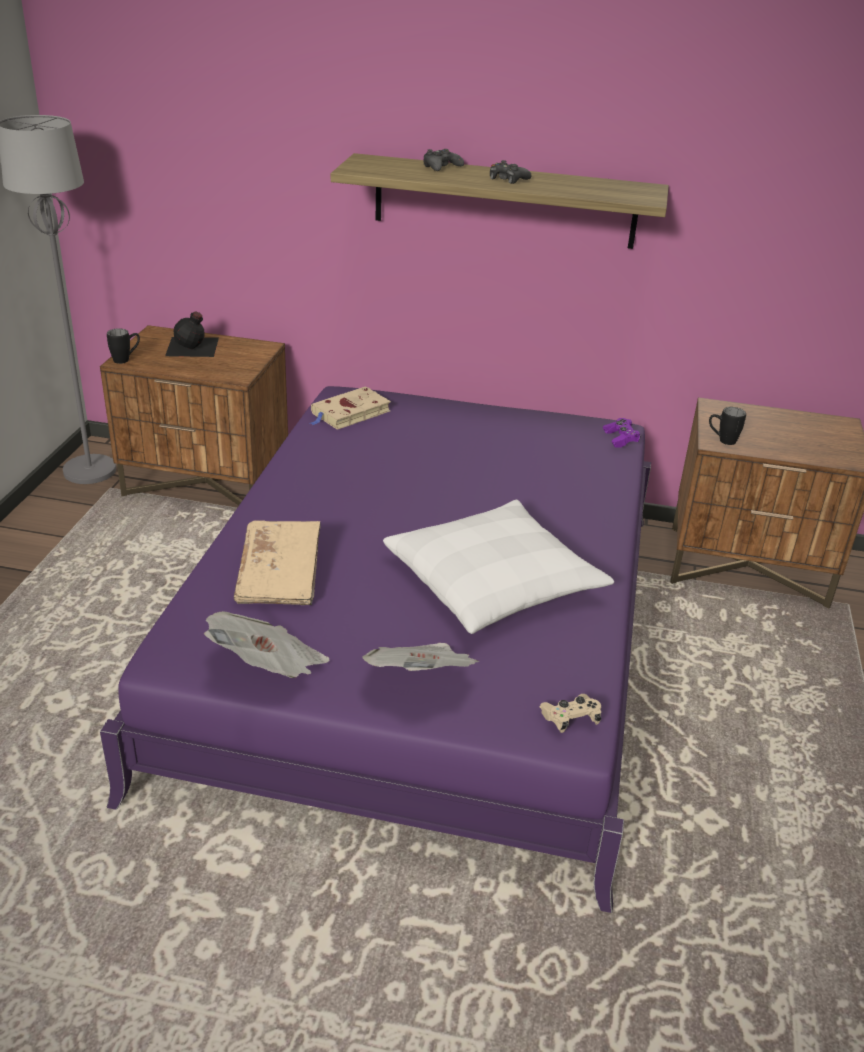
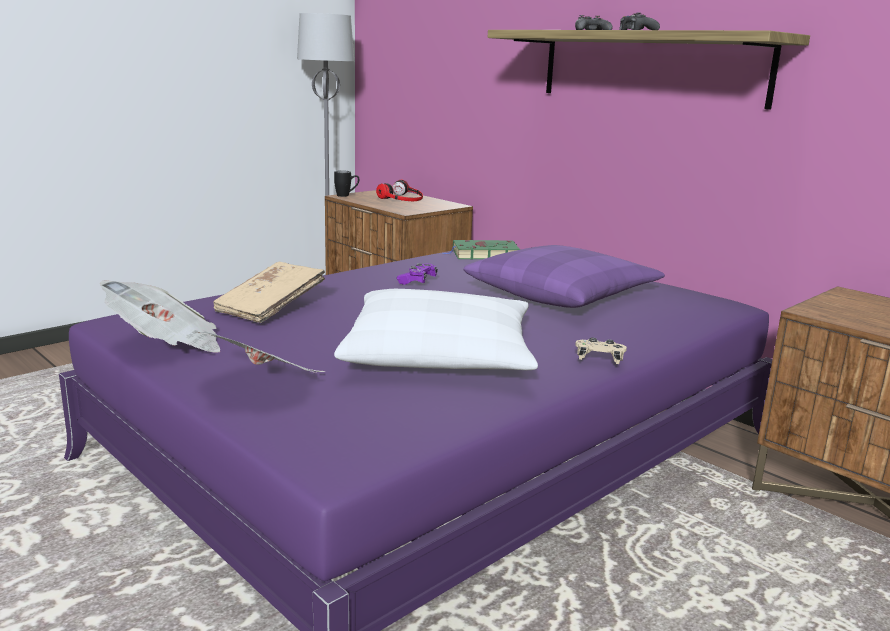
camera: 35 degrees right, 15 degrees down
black bottle [165,312,219,357] -> headphones [376,180,423,201]
beige book [310,387,391,430] -> green book [442,240,520,259]
beige game controller [539,694,601,733] -> beige game controller moved to [575,337,627,364]
purple game controller [603,418,641,448] -> purple game controller moved to [397,263,438,285]
black mug [709,407,746,445] -> none
none -> purple pillow [463,245,665,308]

